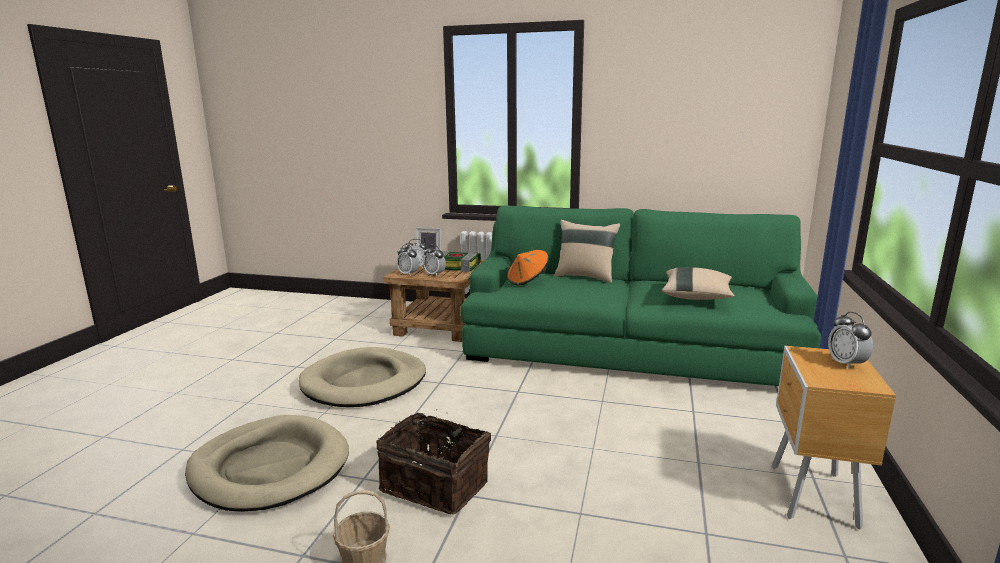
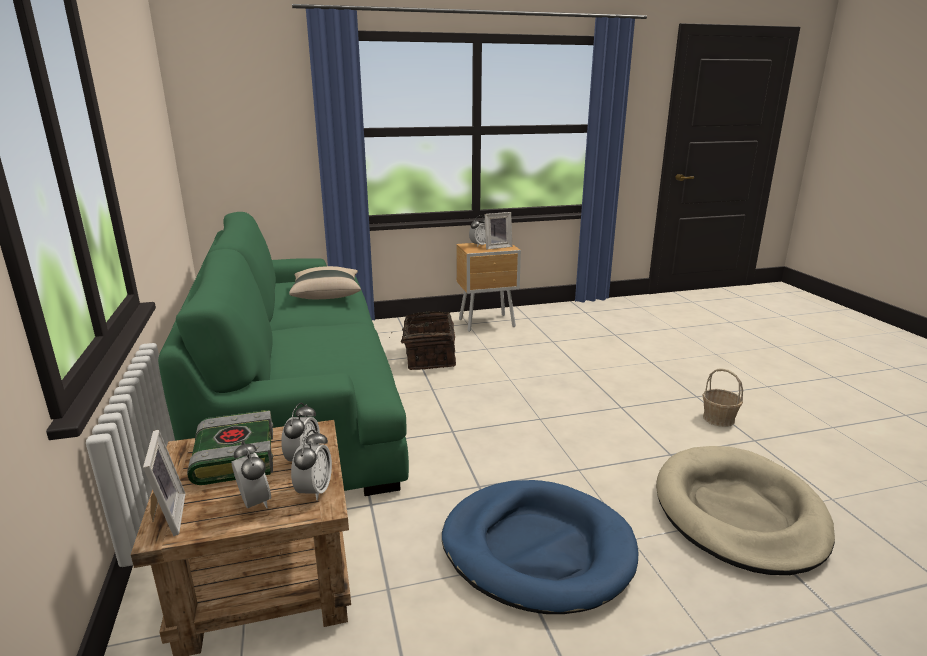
camera: 120 degrees left, 5 degrees up
beige dog bed [299,347,426,407] -> blue dog bed [442,480,638,614]
basket [376,409,491,514] -> basket moved to [391,311,456,370]
orange hat [507,250,548,286] -> none
beige pillow [554,220,620,283] -> none
none -> picture frame [485,212,512,249]

